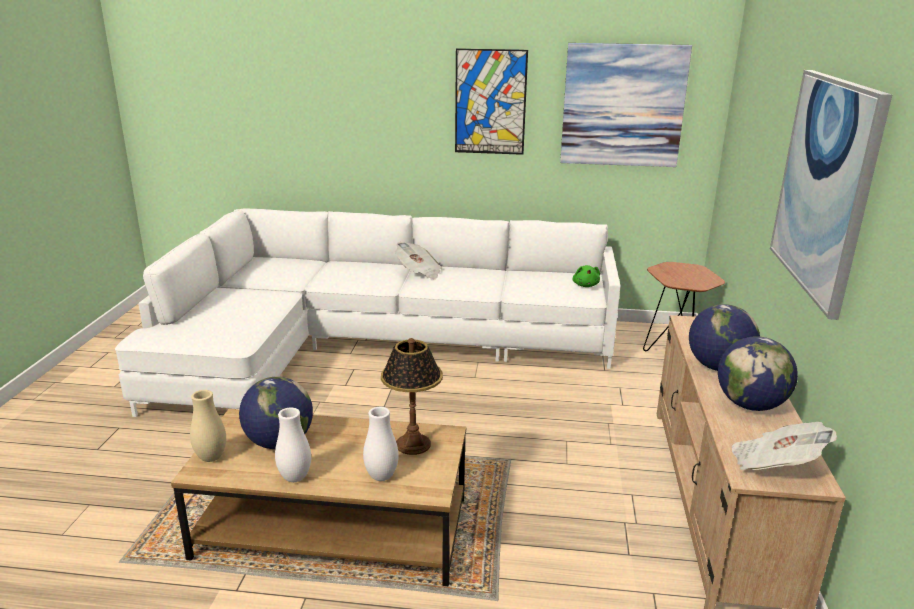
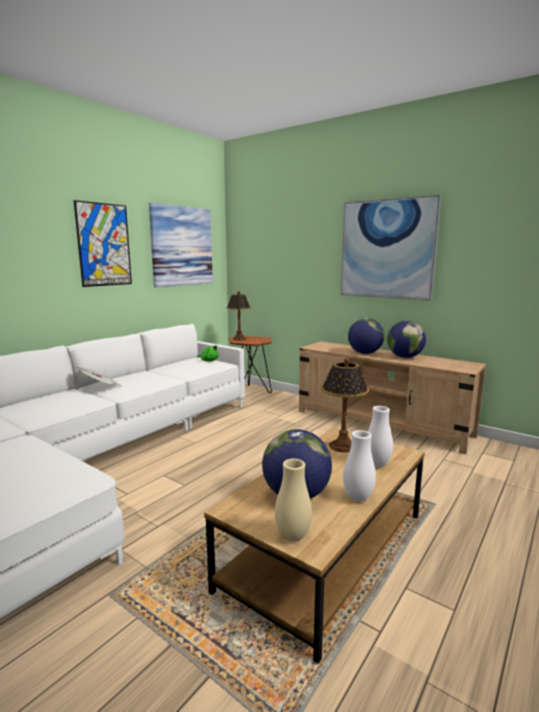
camera: 60 degrees left, 10 degrees down
newspaper [731,422,837,470] -> none
none -> table lamp [226,291,251,340]

